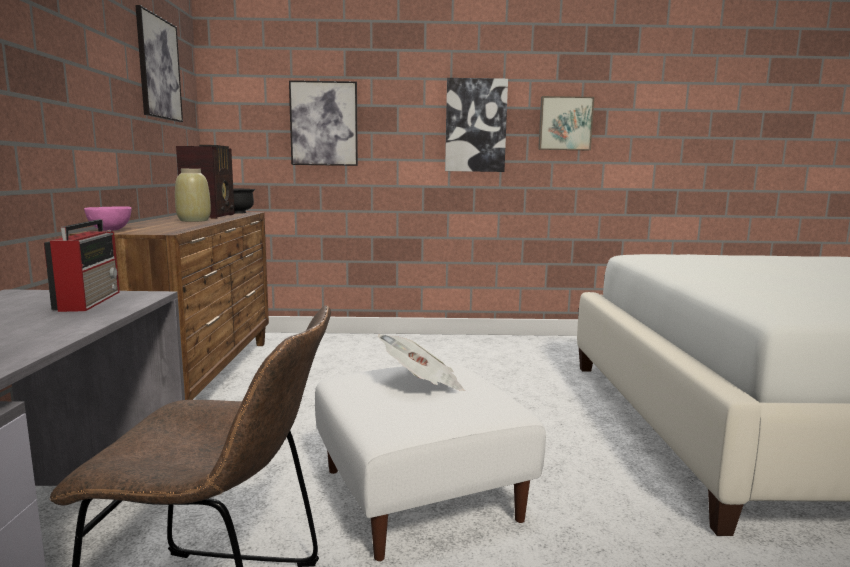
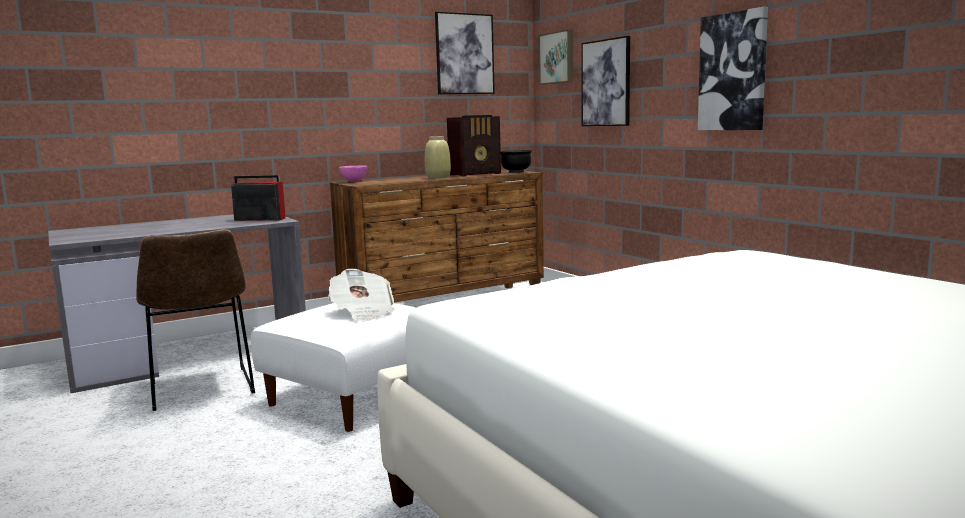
camera: 60 degrees right, 0 degrees up
radio [44,220,120,312] -> radio turned 135 degrees counterclockwise [231,175,286,221]
picture [538,96,594,150] -> picture moved to [538,30,573,85]

